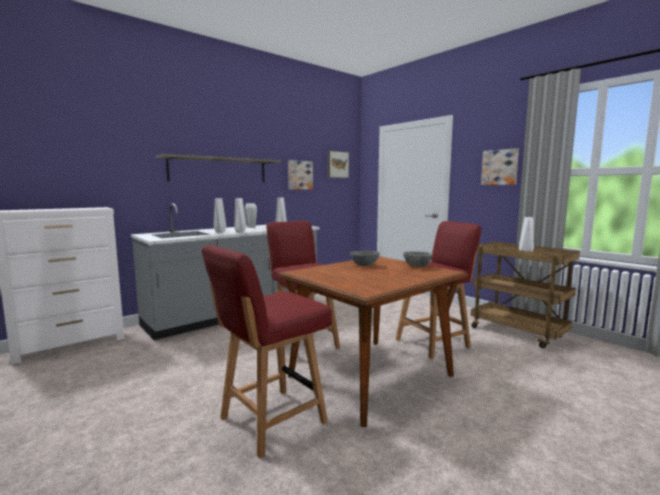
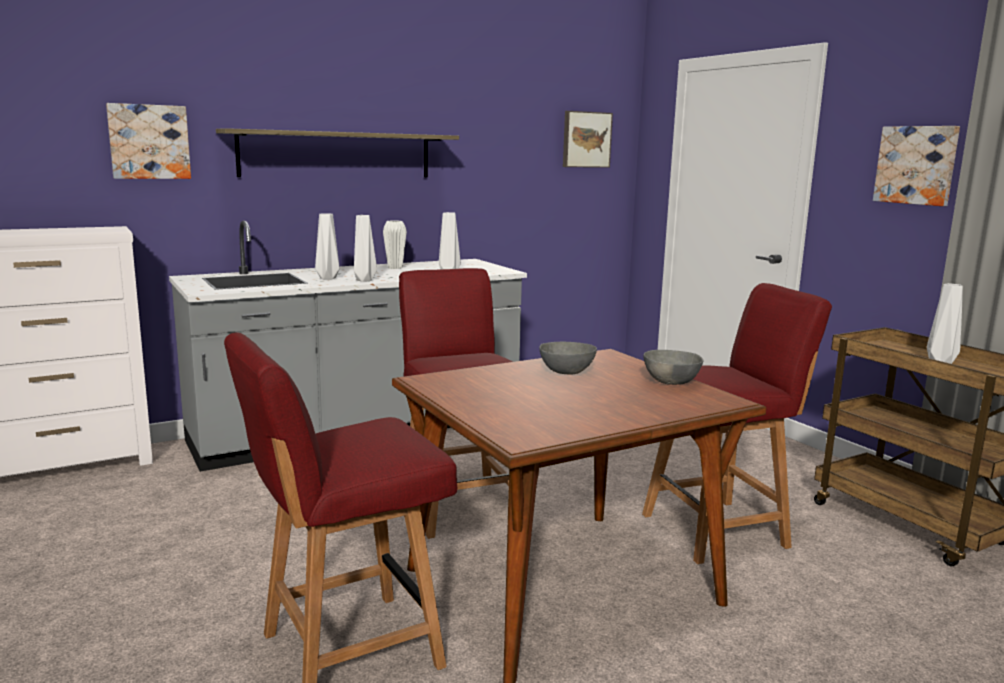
camera: 10 degrees right, 5 degrees up
picture [288,160,313,190] -> picture moved to [106,103,191,179]

